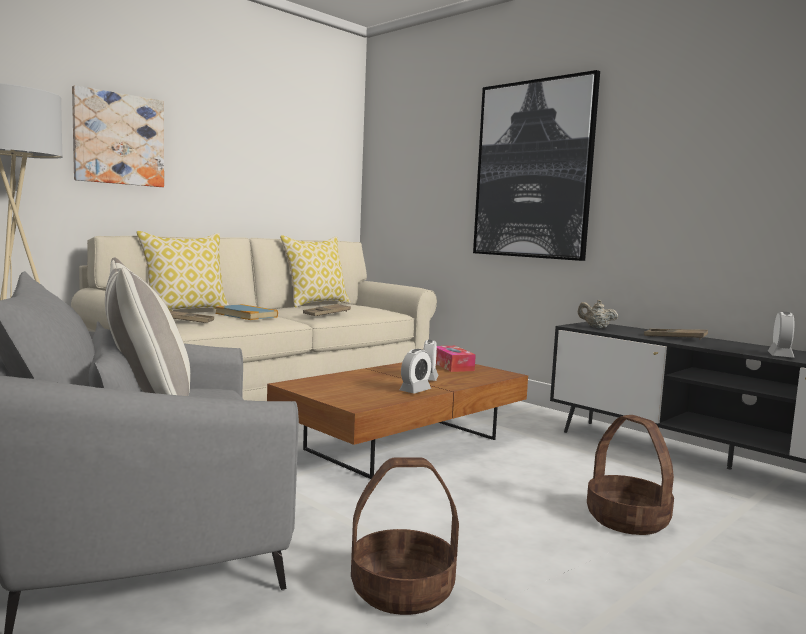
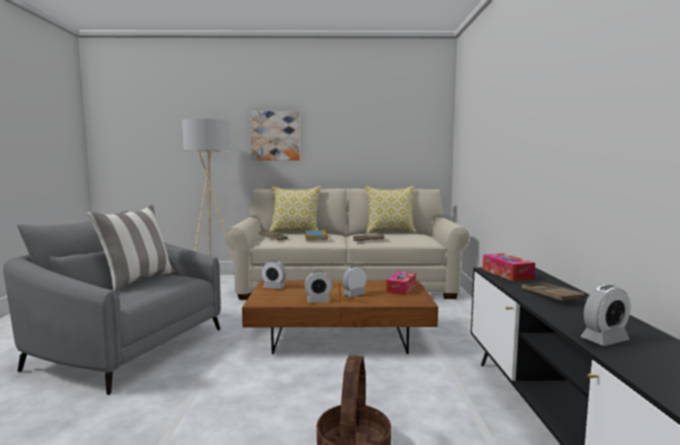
camera: 45 degrees right, 0 degrees up
basket [351,457,459,615] -> none
picture [473,70,600,261] -> none
beige teapot [578,300,618,329] -> tissue box [482,253,535,281]
none -> alarm clock [261,261,286,289]

